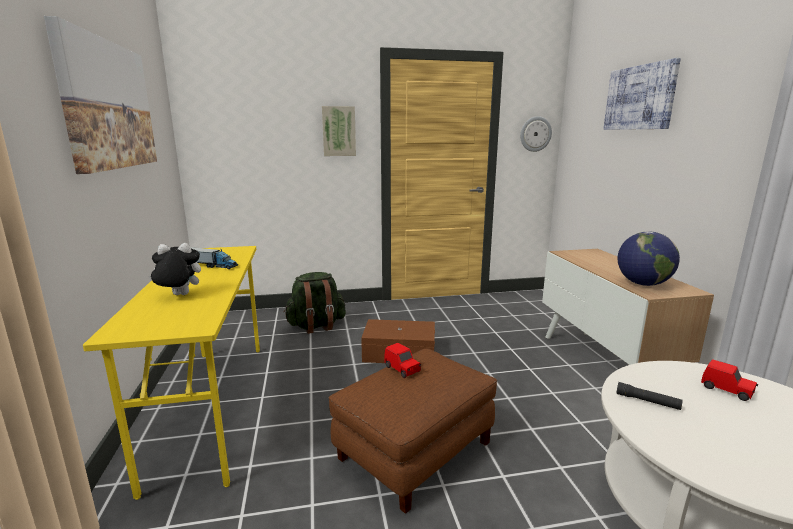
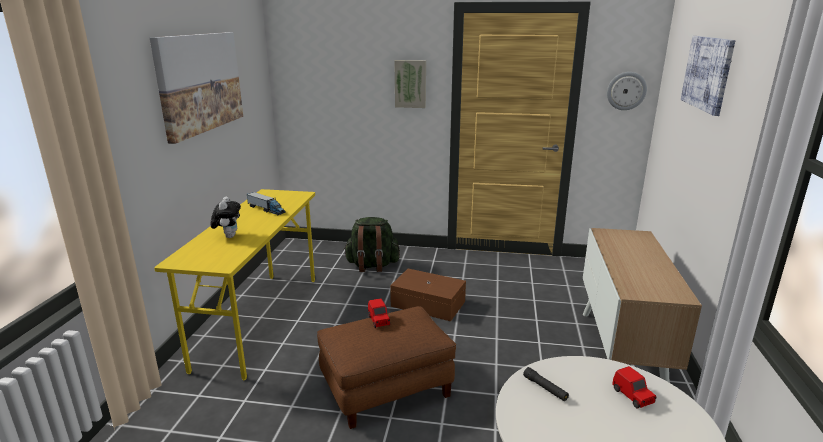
camera: 20 degrees right, 5 degrees up
plush toy [148,243,201,295] -> plush toy turned 75 degrees clockwise [211,196,241,238]
globe [617,231,680,286] -> none

